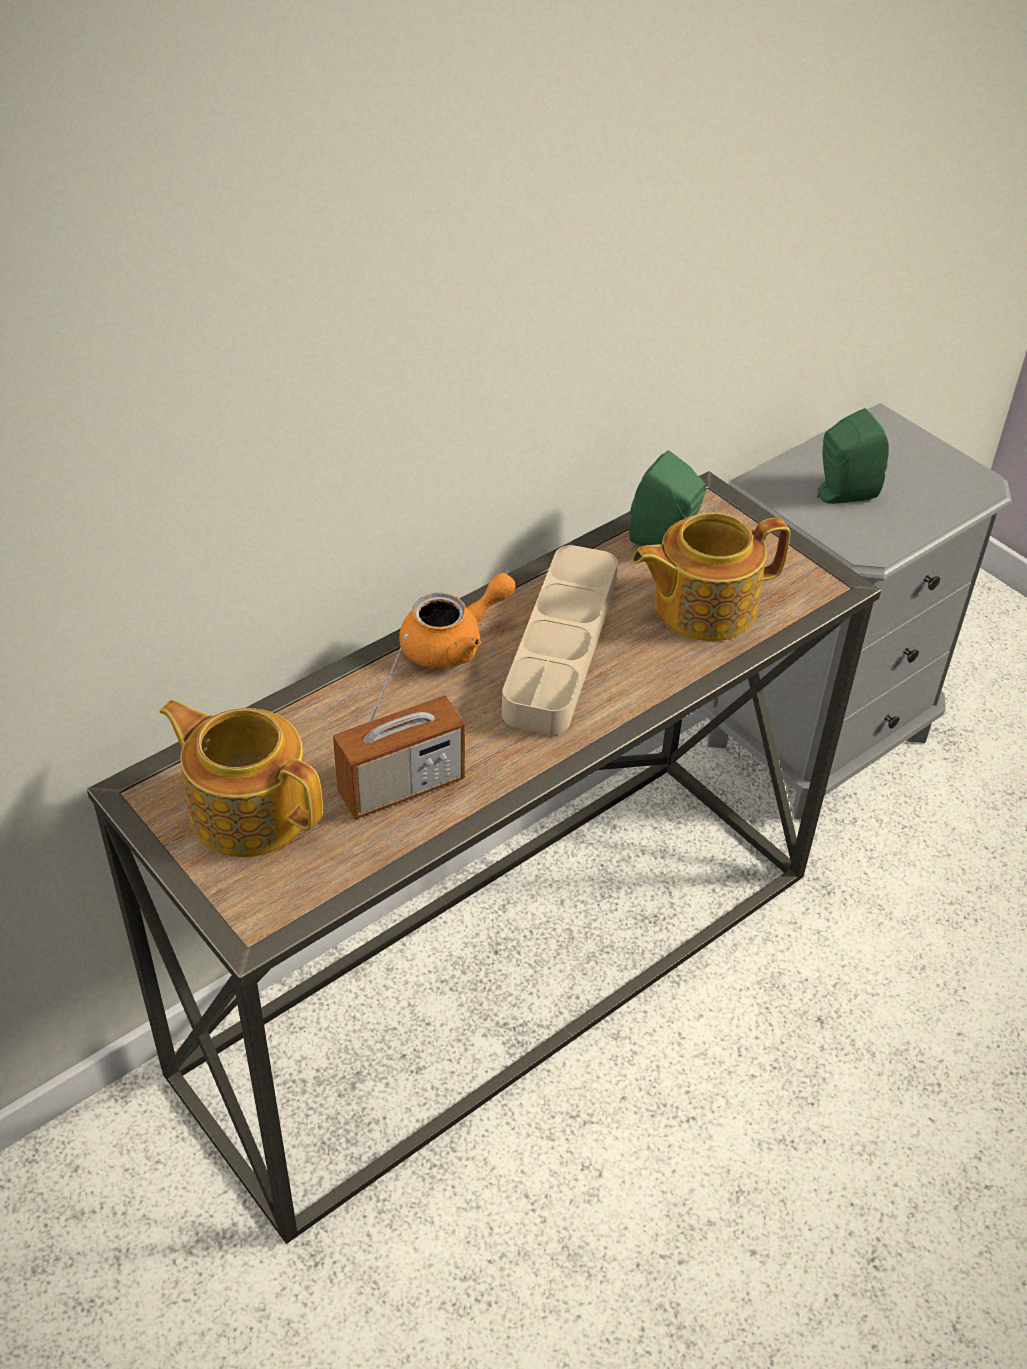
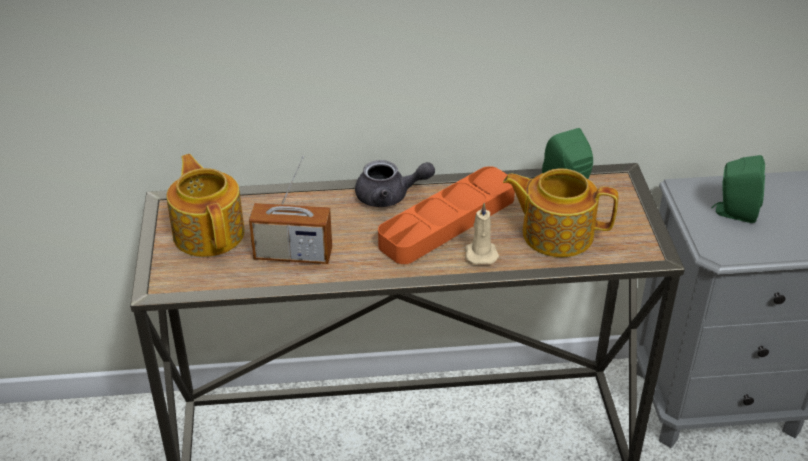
camera: 35 degrees right, 5 degrees down
orange teapot [399,573,515,669] -> grey teapot [355,160,435,207]
beige tray [502,545,618,735] -> orange tray [378,166,515,264]
none -> beige candle [465,203,499,265]

